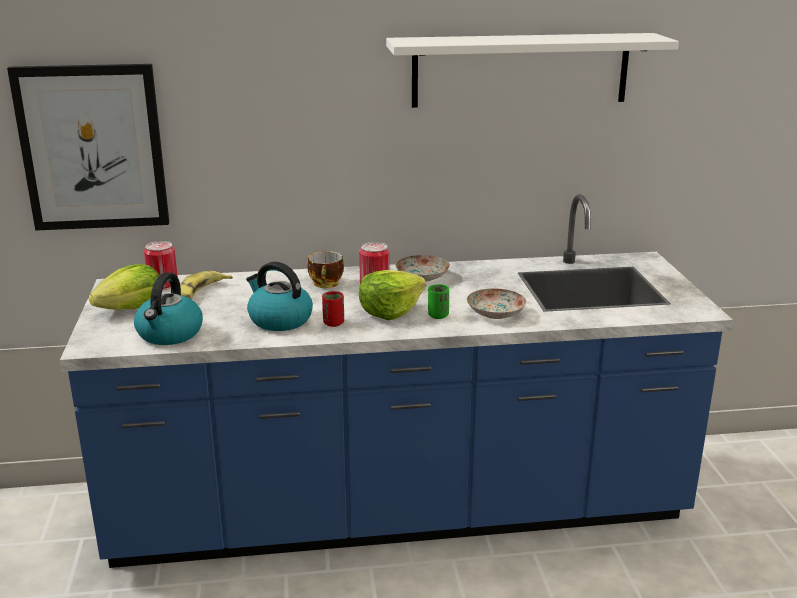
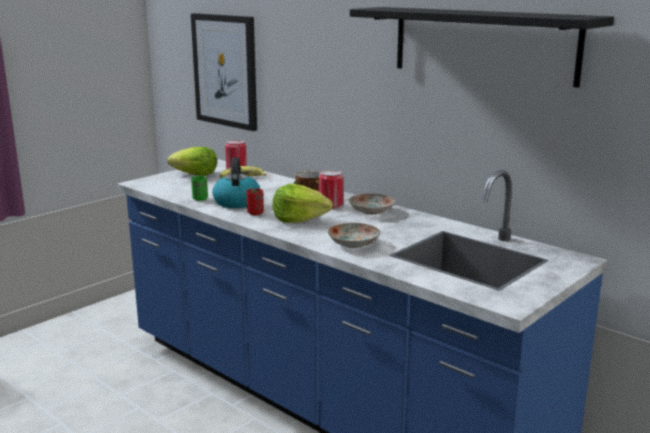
camera: 50 degrees right, 5 degrees down
kettle [134,272,203,345] -> none
white shelf [386,33,679,108] -> black shelf [350,7,614,88]
green cup [428,284,449,319] -> green cup moved to [191,176,208,201]

